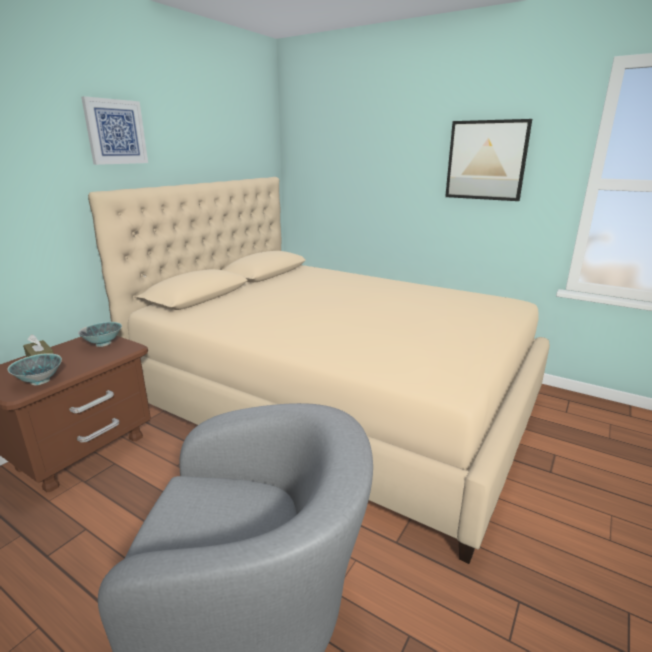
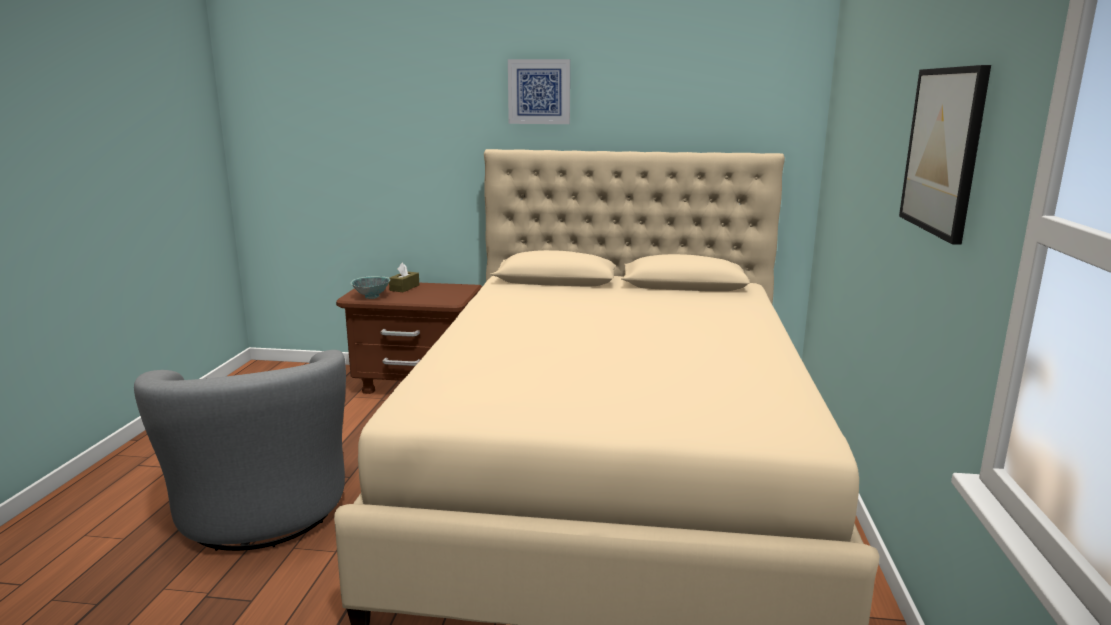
camera: 65 degrees right, 5 degrees down
bowl [78,322,122,347] -> none

